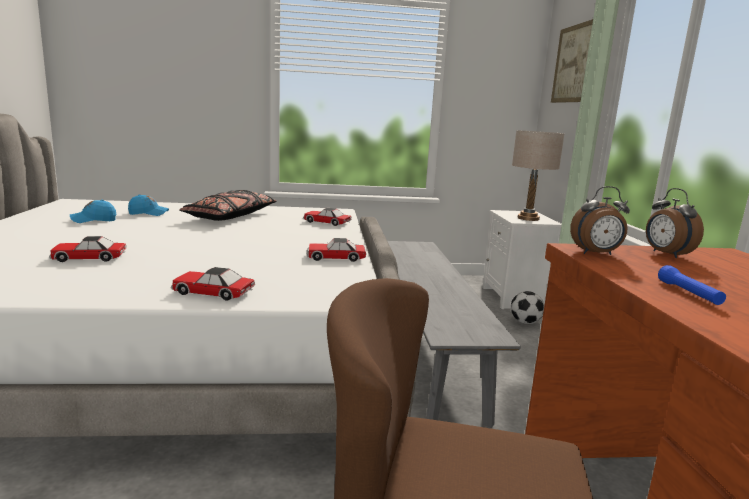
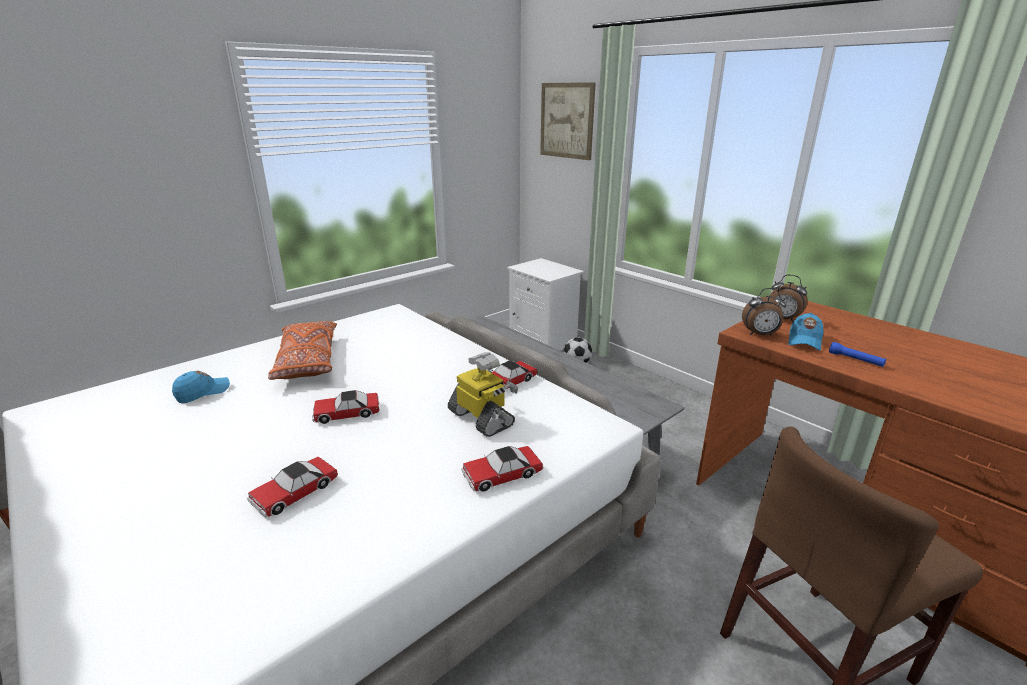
camera: 35 degrees left, 10 degrees up
blue cap [70,200,116,223] -> blue cap moved to [788,313,823,350]
black pillow [179,190,276,221] -> orange pillow [268,321,337,380]
toy car [303,208,352,226] -> toy car moved to [312,390,380,424]
beige table lamp [512,131,564,221] -> none
alarm clock [570,186,630,255] -> alarm clock turned 45 degrees clockwise [742,288,786,336]
none -> toy robot [448,352,518,437]

